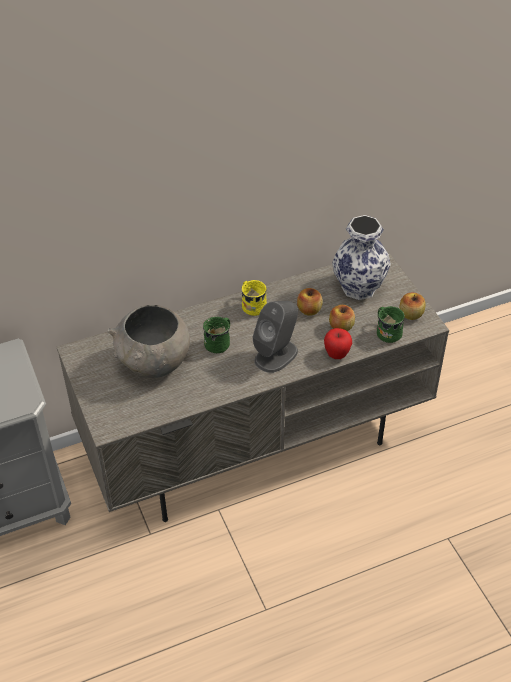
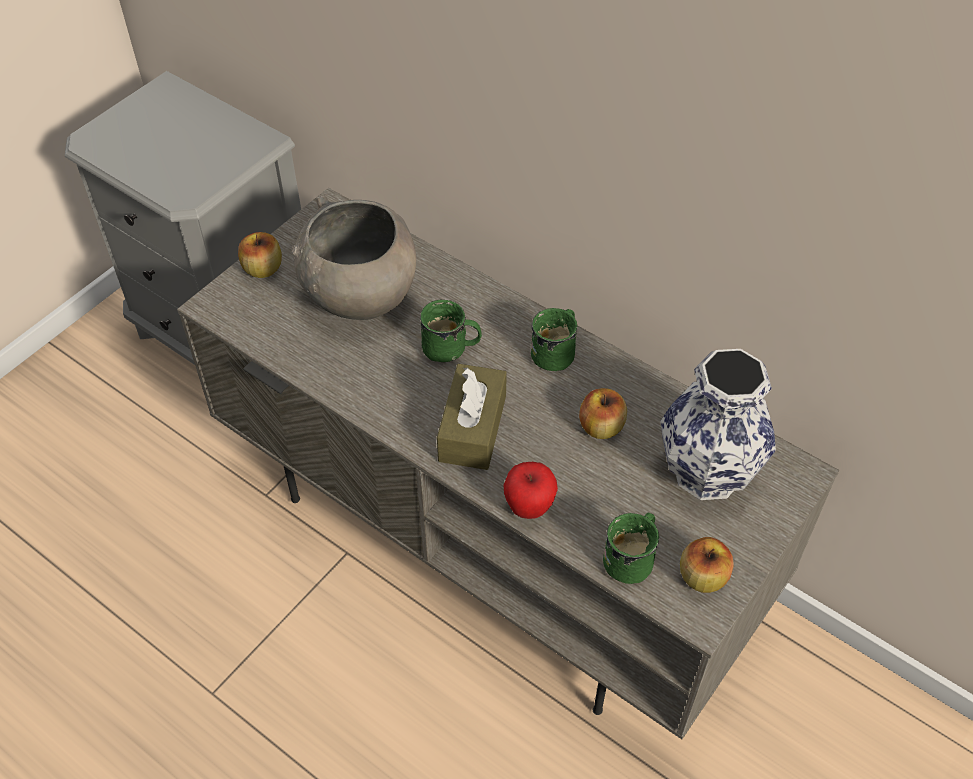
camera: 60 degrees right, 5 degrees up
yellow mug [241,280,267,316] -> green mug [531,308,578,371]
grey speaker [252,301,298,373] -> brown tissue box [437,364,507,470]
apple [329,305,355,331] -> apple moved to [238,232,282,278]

